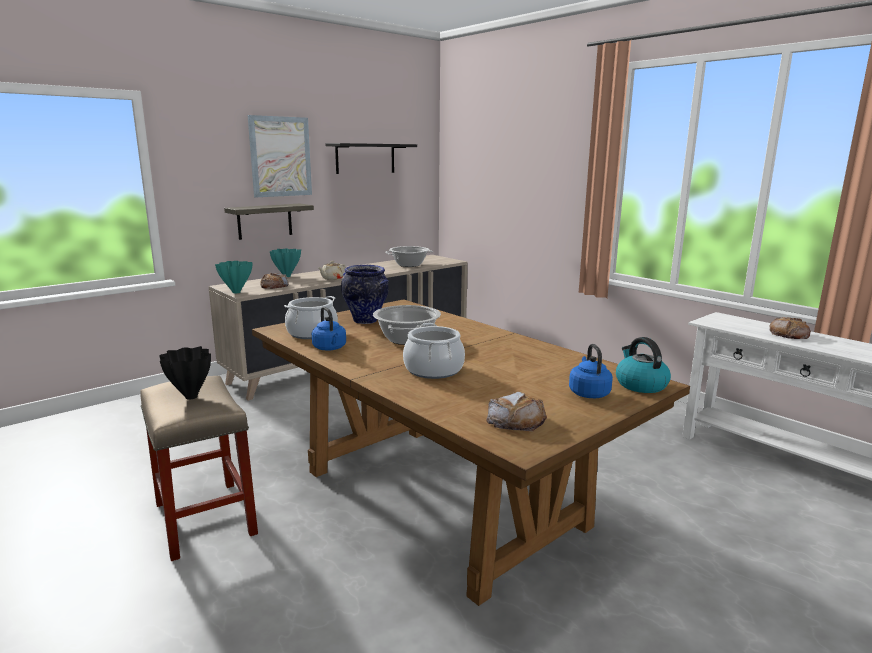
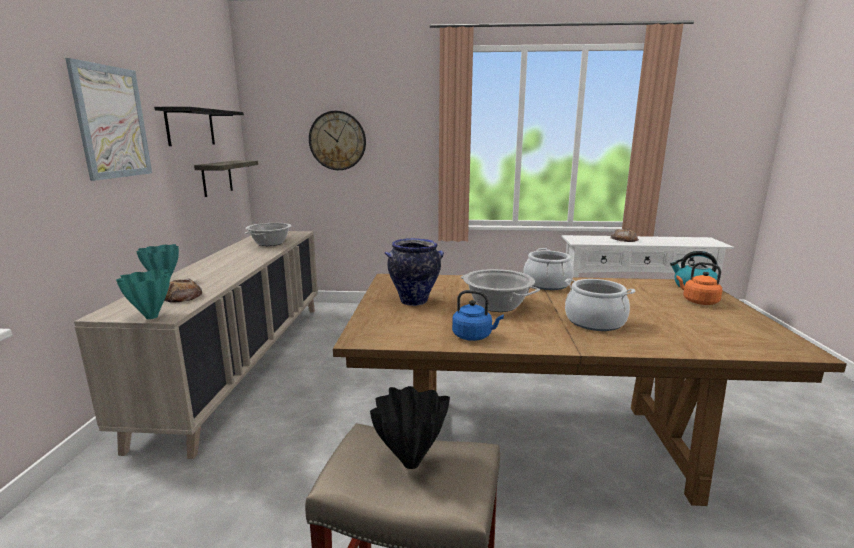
camera: 45 degrees left, 0 degrees up
shelf [224,204,314,240] -> shelf moved to [194,161,258,197]
cooking pot [284,296,338,339] -> cooking pot moved to [523,248,574,290]
beige teapot [318,261,345,280] -> none
bread [486,392,547,431] -> none
blue kettle [569,344,613,398] -> orange kettle [676,262,722,305]
none -> wall clock [309,111,366,170]

